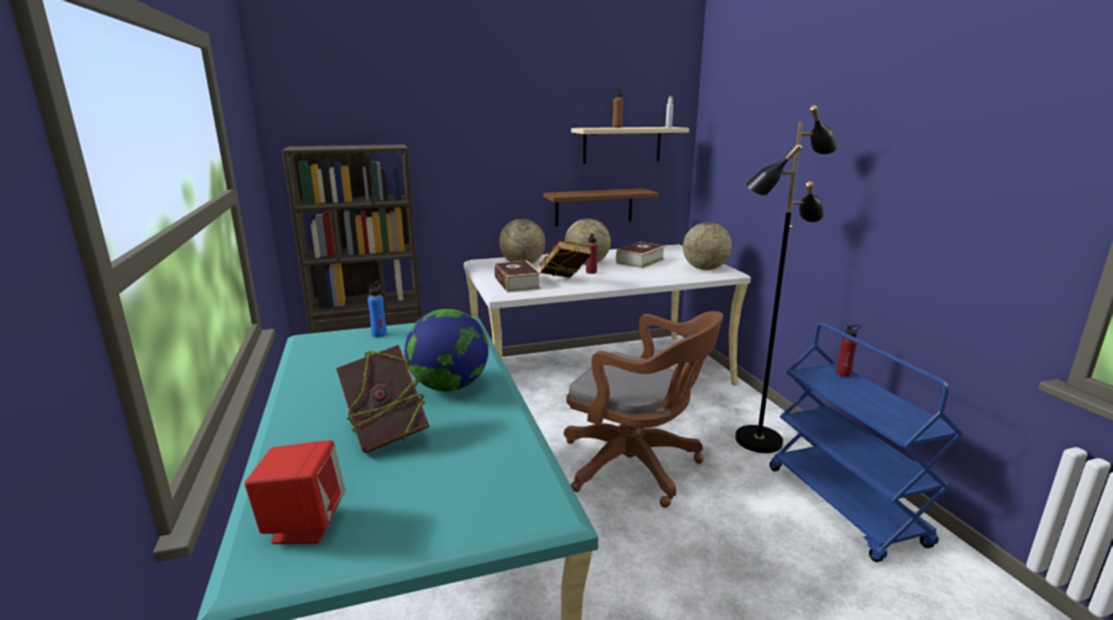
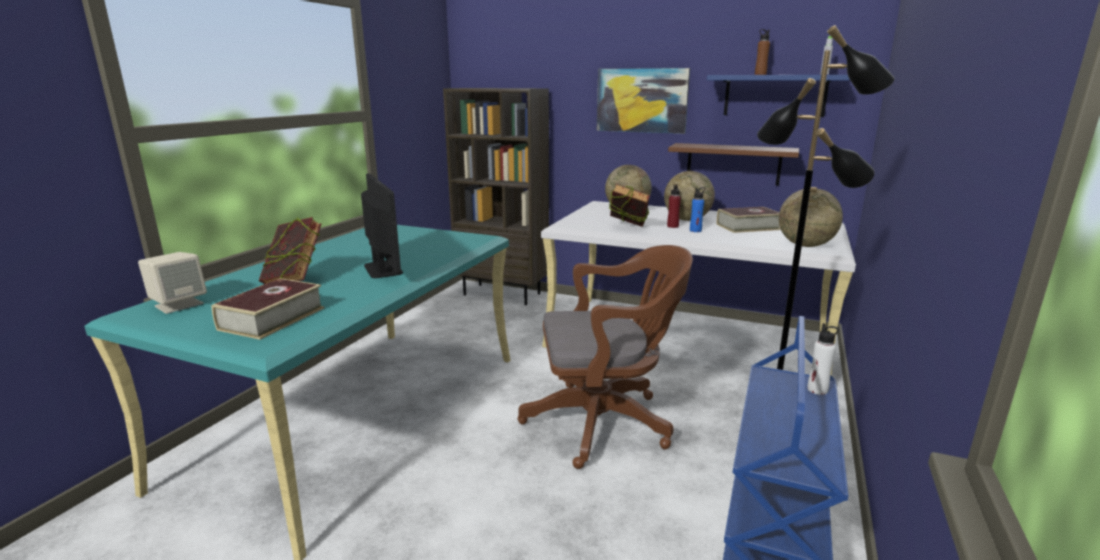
camera: 40 degrees right, 0 degrees up
red speaker [245,440,345,544] -> beige speaker [138,252,207,314]
blue bottle [368,281,387,337] -> blue bottle moved to [690,187,705,232]
globe [405,309,488,391] -> monitor [361,173,403,278]
book [494,260,541,292] -> book moved to [211,278,324,340]
brown office chair [564,311,723,508] -> brown office chair turned 75 degrees counterclockwise [517,245,693,469]
beige shelf [571,127,689,164] -> blue shelf [707,75,850,117]
red bottle [836,324,861,377] -> white bottle [807,323,839,395]
none -> picture [597,68,690,134]

